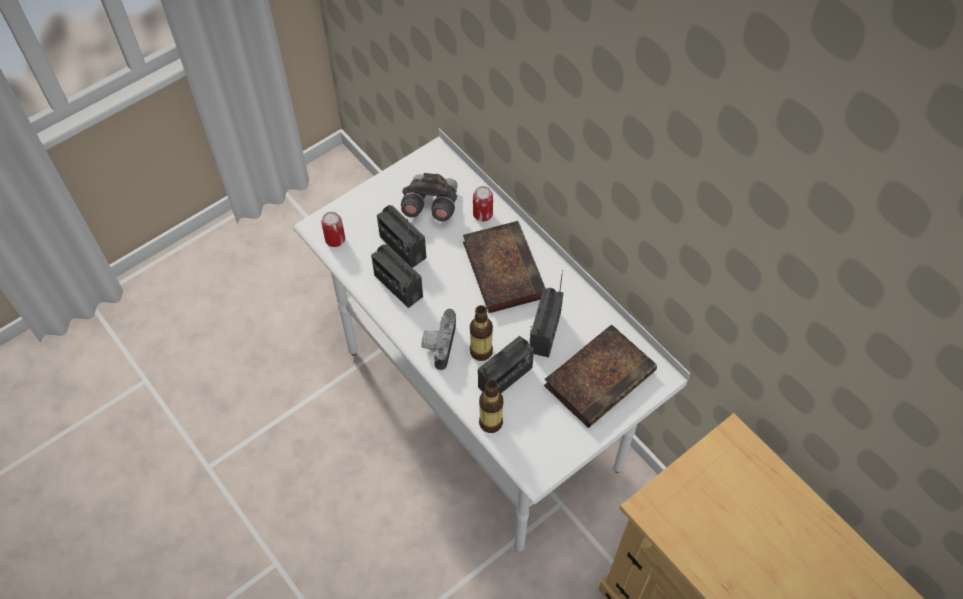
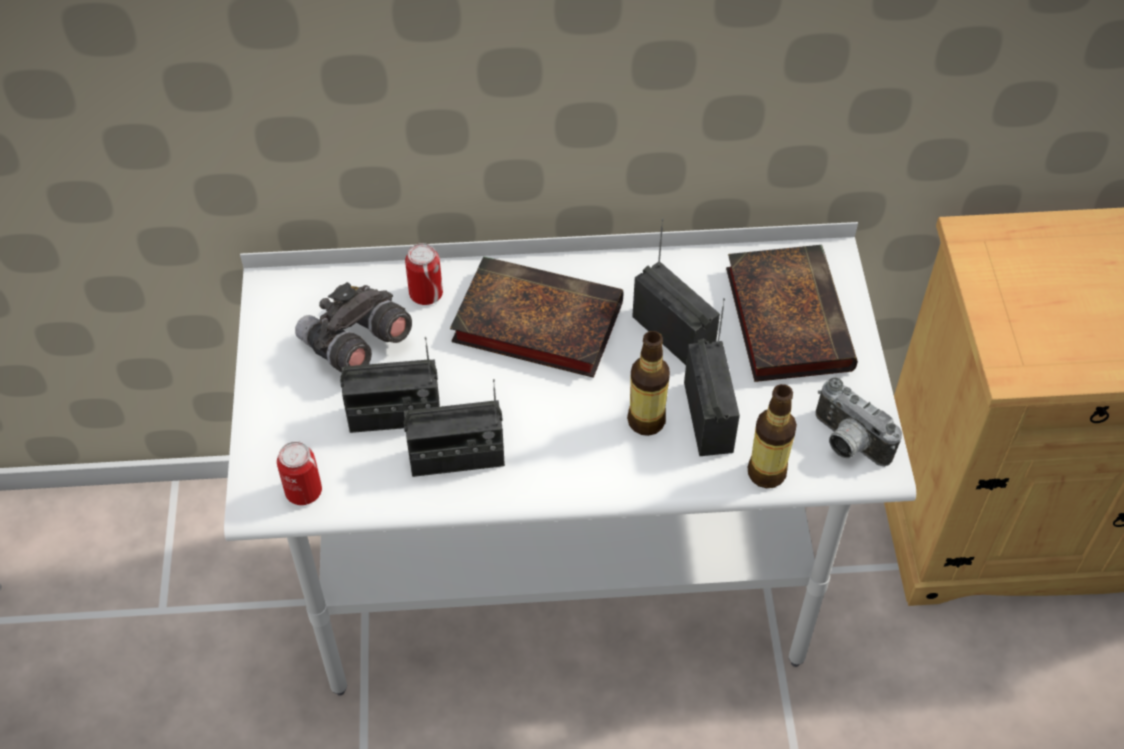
camera: 55 degrees left, 5 degrees down
camera [421,309,456,370] -> camera moved to [815,377,902,467]

